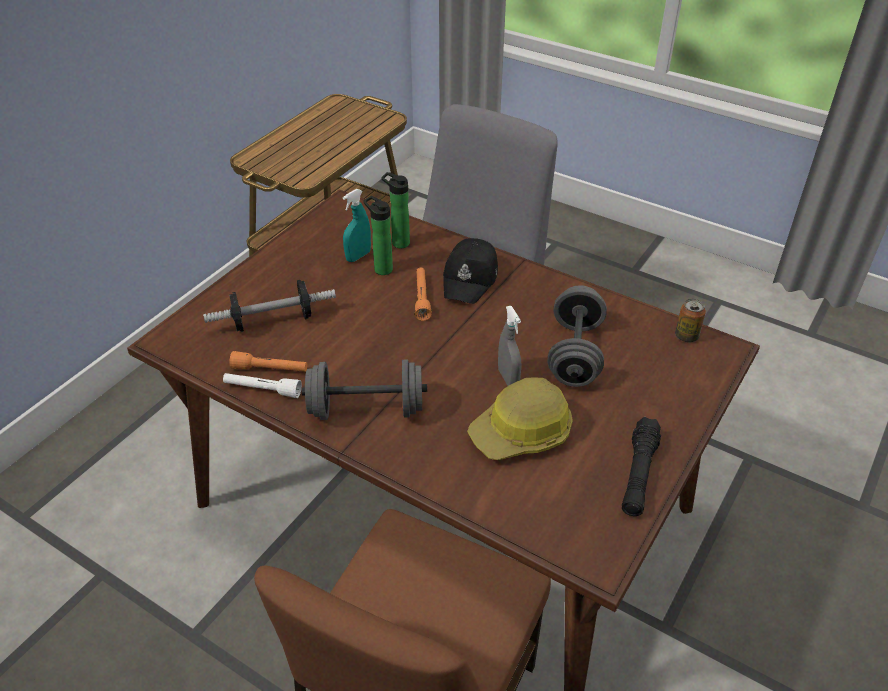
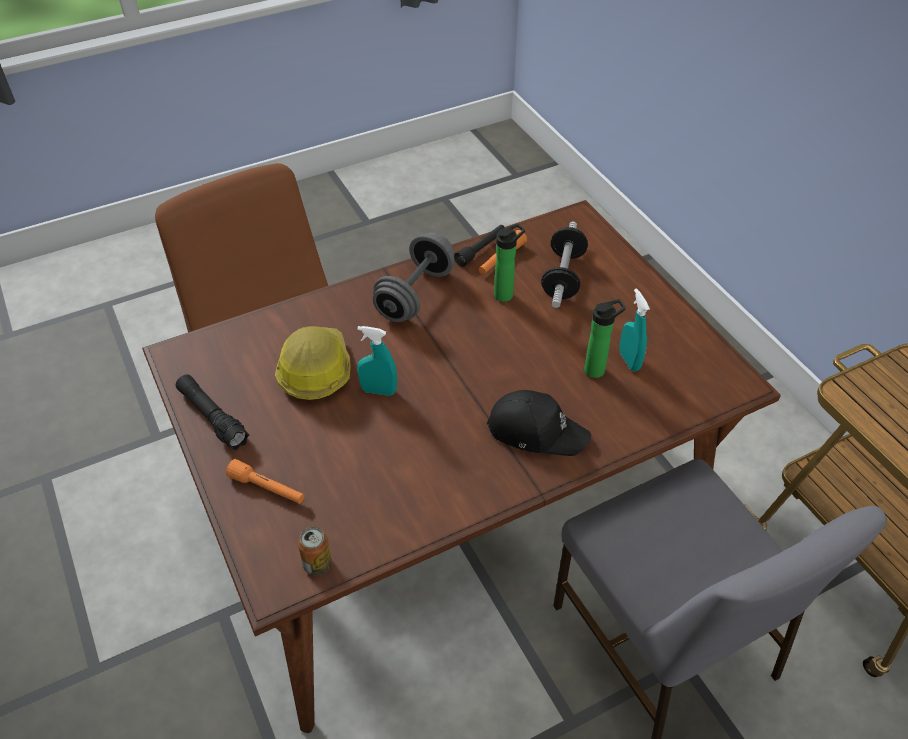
camera: 120 degrees right, 5 degrees up
white flashlight [223,373,302,398] -> black flashlight [454,225,505,267]
bottle [381,172,410,248] -> bottle moved to [494,223,525,302]
orange flashlight [415,267,432,321] -> orange flashlight moved to [226,459,305,504]
black cap [443,238,498,304] -> black cap turned 150 degrees clockwise [487,390,591,456]
grey spray bottle [498,306,522,386] -> turquoise spray bottle [357,326,397,396]
grey dumbbell [547,285,607,387] -> none

